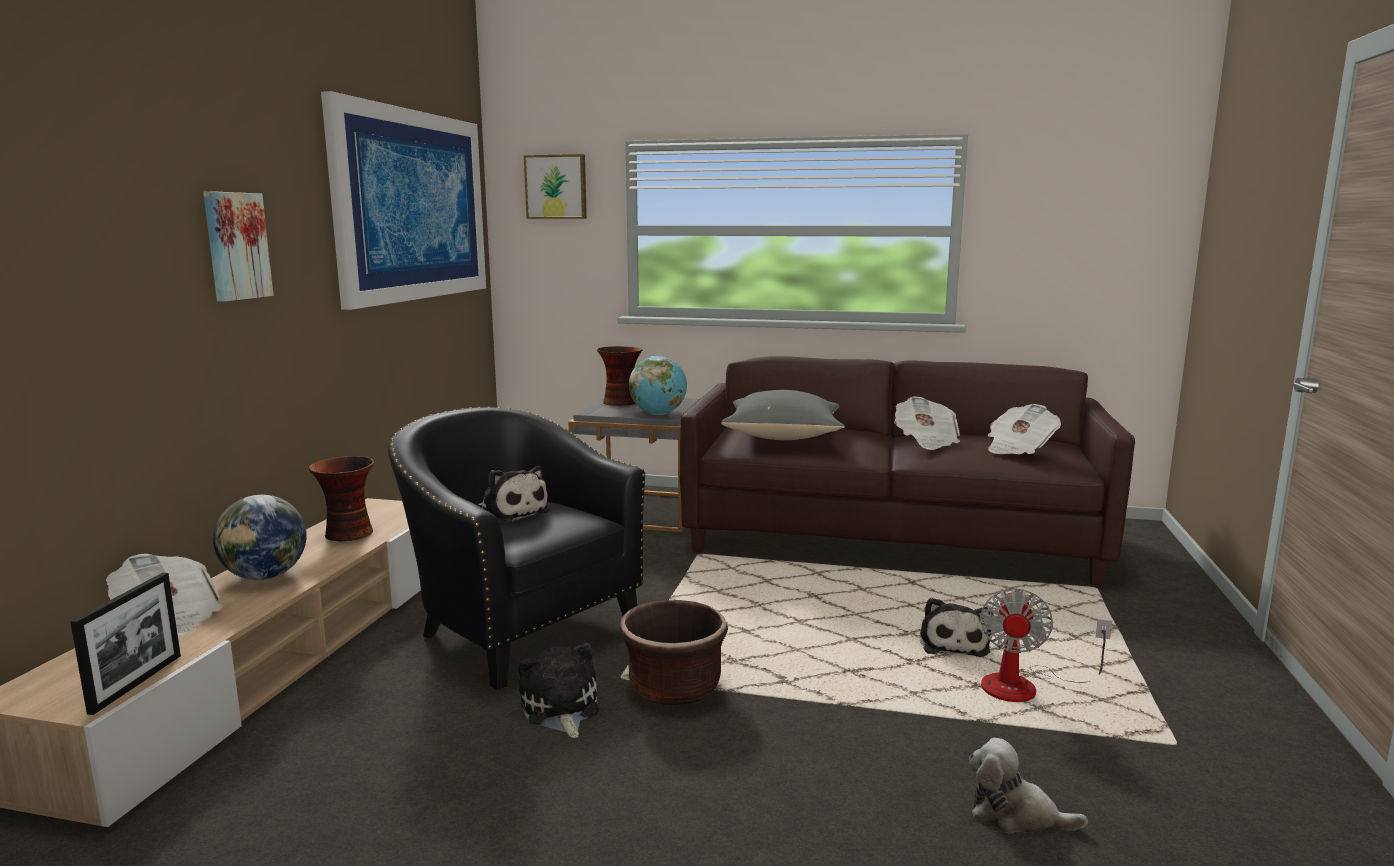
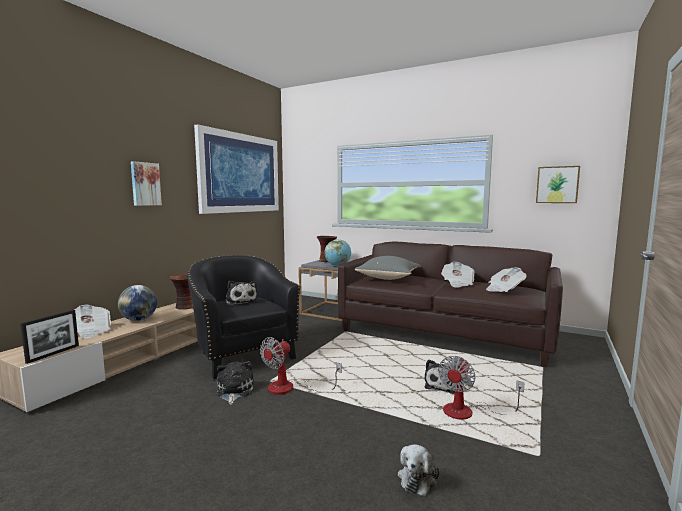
camera: 15 degrees right, 5 degrees down
picture [524,154,587,219] -> picture moved to [536,166,580,203]
brown planter [619,600,728,705] -> fan [260,337,342,395]
plush toy [969,738,1088,833] -> plush toy turned 105 degrees counterclockwise [398,444,440,497]

